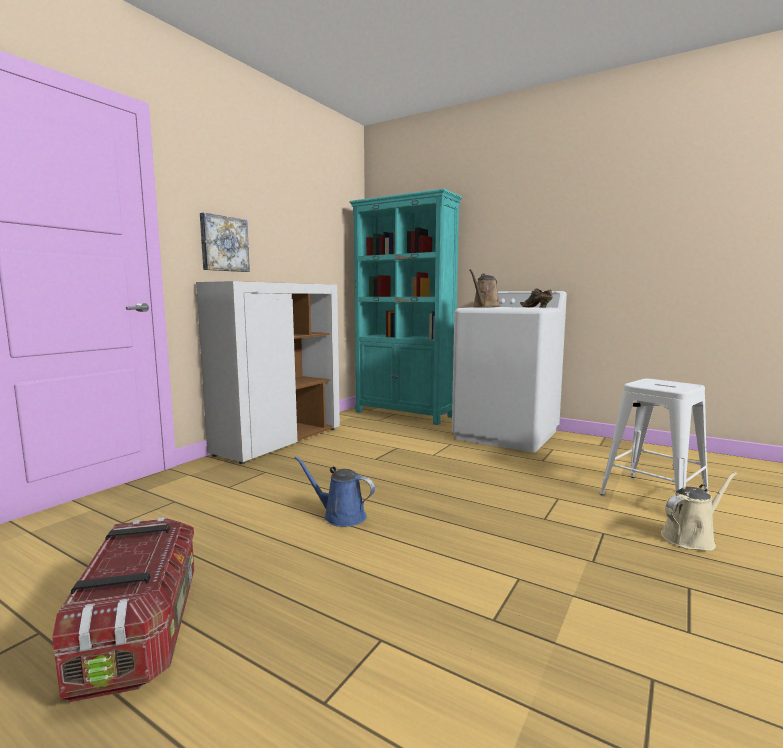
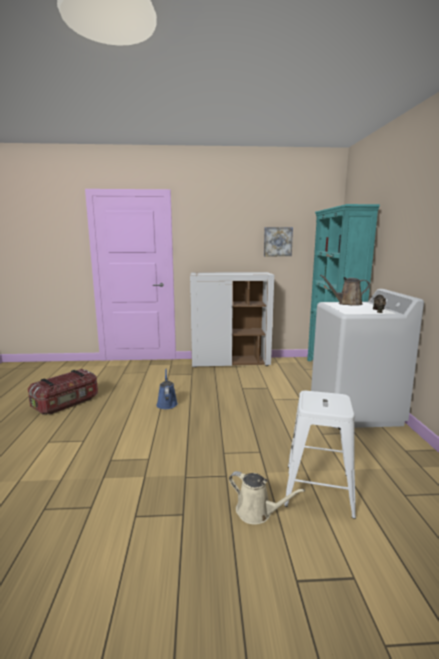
camera: 55 degrees right, 5 degrees up
picture [200,213,250,272] -> picture moved to [264,227,293,256]

